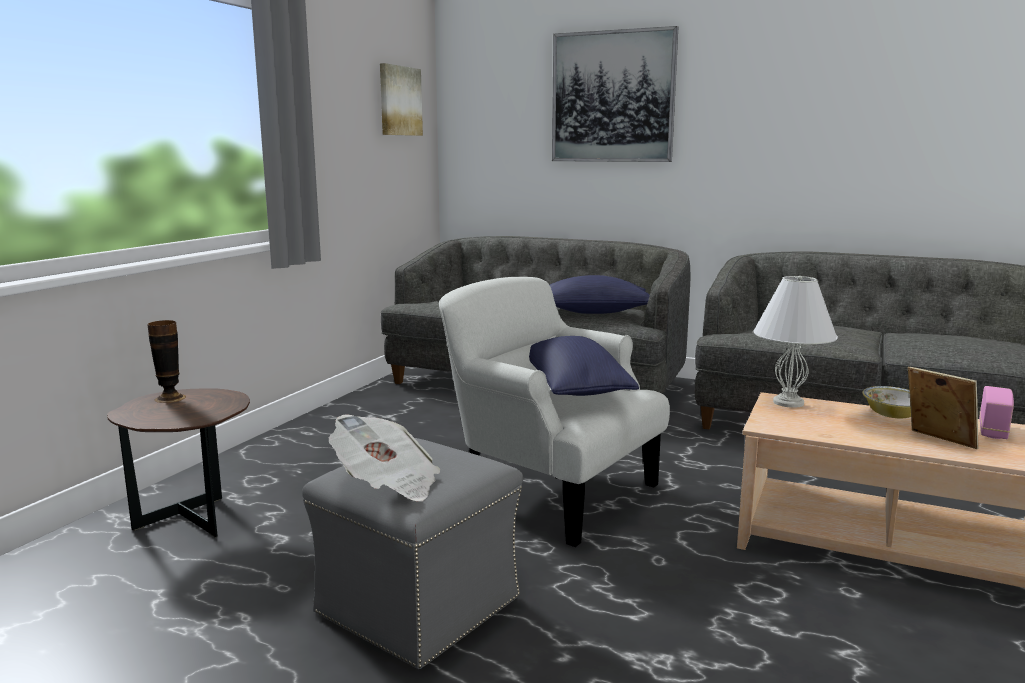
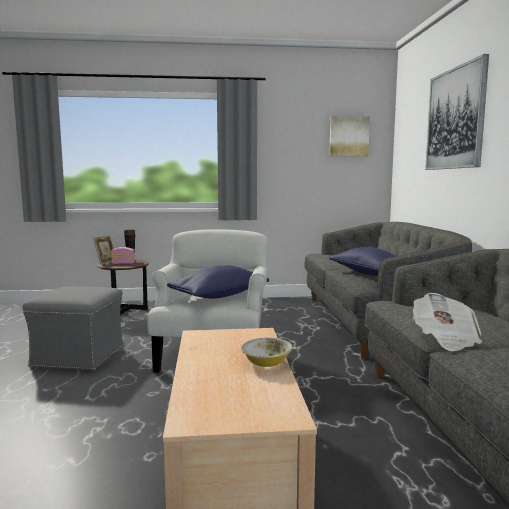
camera: 60 degrees right, 5 degrees down
newspaper [329,414,441,501] -> newspaper moved to [413,293,482,351]
white table lamp [753,276,838,408] -> none
picture frame [908,367,978,449] -> picture frame moved to [93,236,114,265]
radio [979,386,1014,439] -> radio moved to [111,247,135,264]

